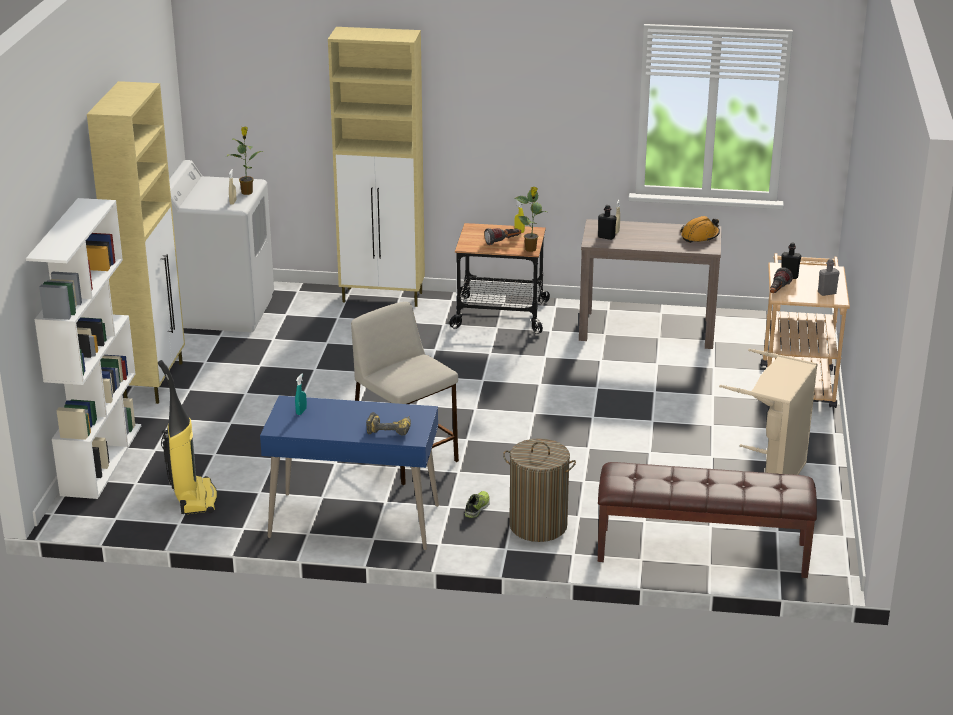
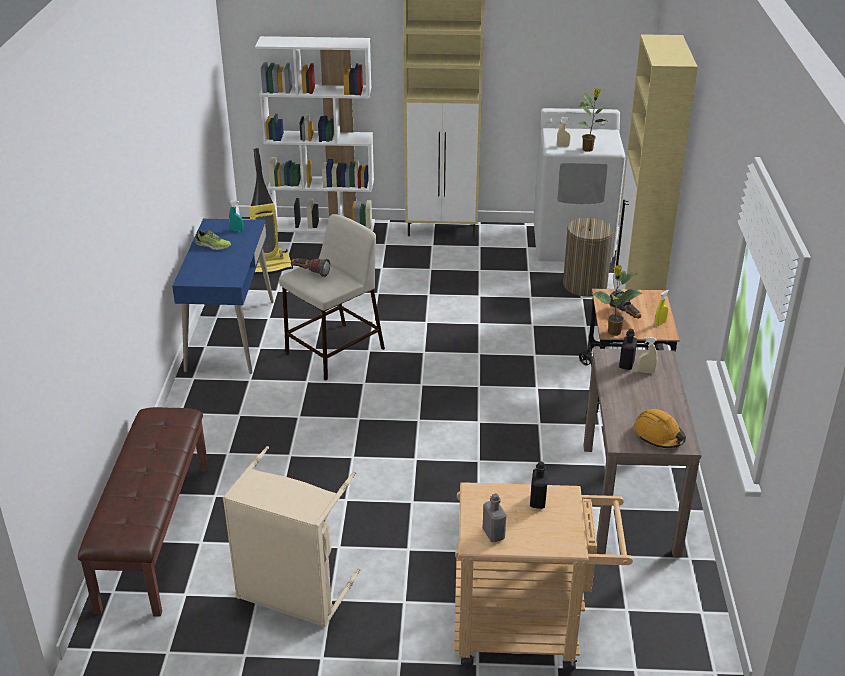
camera: 85 degrees right, 5 degrees up
power drill [366,412,411,435] -> none
shoe [465,491,490,518] -> shoe moved to [195,230,231,250]
laundry basket [503,438,576,542] -> laundry basket moved to [563,218,614,296]
flashlight [770,267,793,293] -> flashlight moved to [291,258,330,277]

